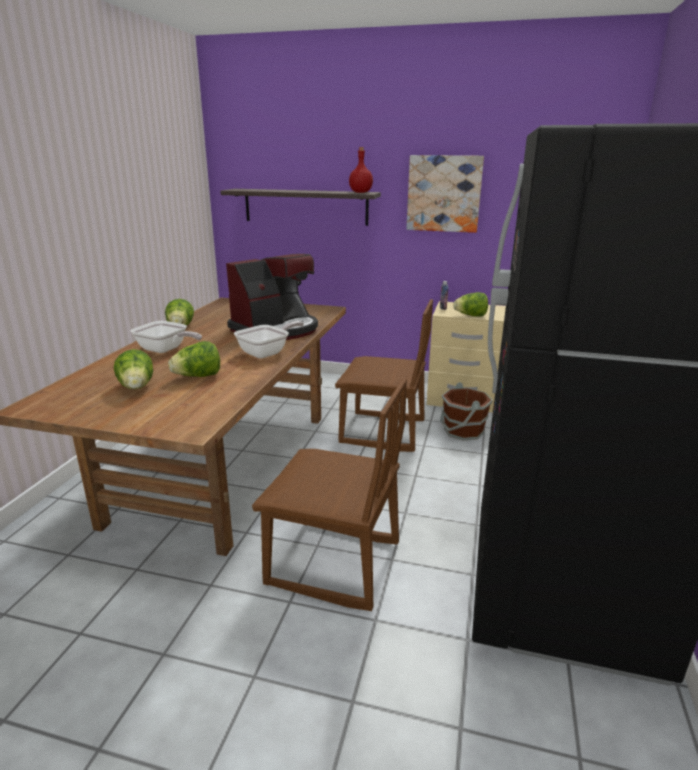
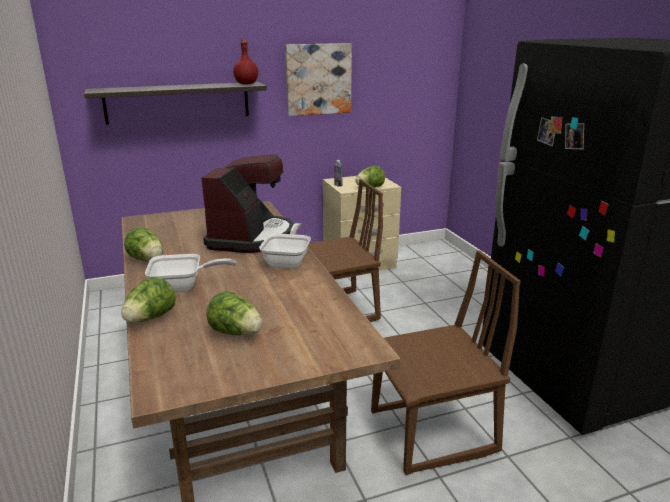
camera: 35 degrees left, 0 degrees up
lettuce [168,341,220,377] -> lettuce moved to [121,277,176,323]
brown bucket [440,382,493,440] -> none

